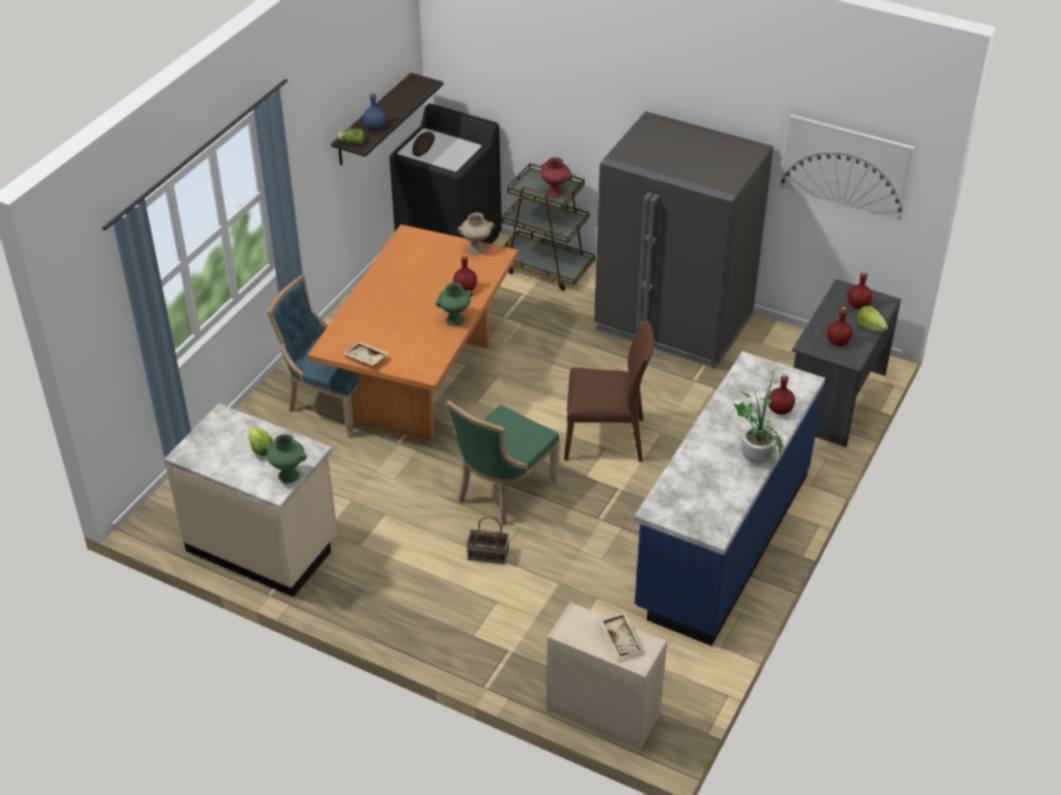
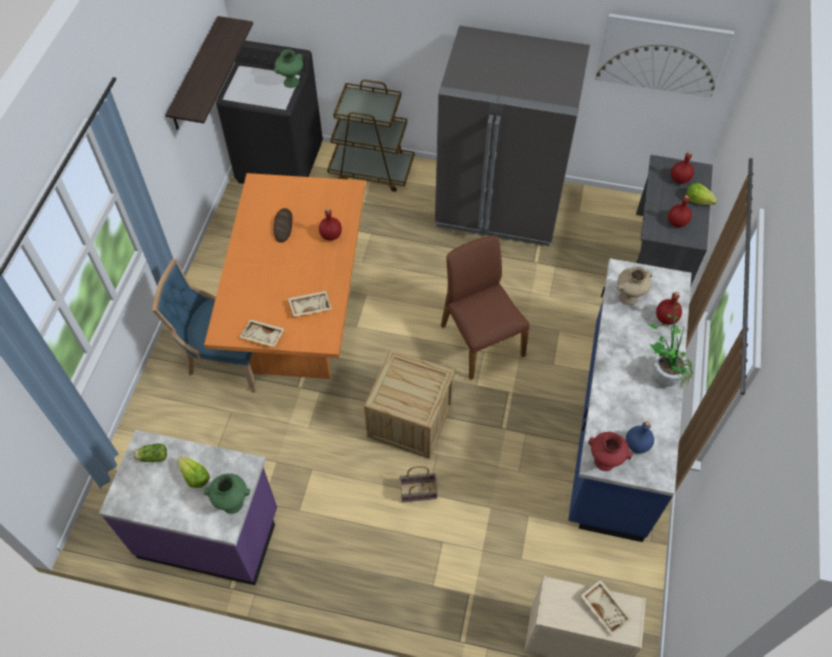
camera: 15 degrees left, 15 degrees up
beige counter [164,404,337,597] -> purple counter [99,430,277,585]
lettuce [337,129,365,145] -> lettuce moved to [133,443,167,462]
blue bottle [363,92,386,131] -> blue bottle moved to [626,421,654,453]
bread [412,132,435,157] -> bread moved to [274,208,293,243]
green vase [435,282,473,326] -> green vase moved to [274,49,303,88]
green chair [446,400,560,526] -> crate [364,349,455,459]
beige vase [458,212,494,255] -> beige vase moved to [617,266,652,305]
red vase [541,157,571,198] -> red vase moved to [588,432,633,471]
brown chair [564,320,654,462] -> brown chair turned 105 degrees counterclockwise [441,236,530,380]
none -> beige tray [288,291,332,317]

